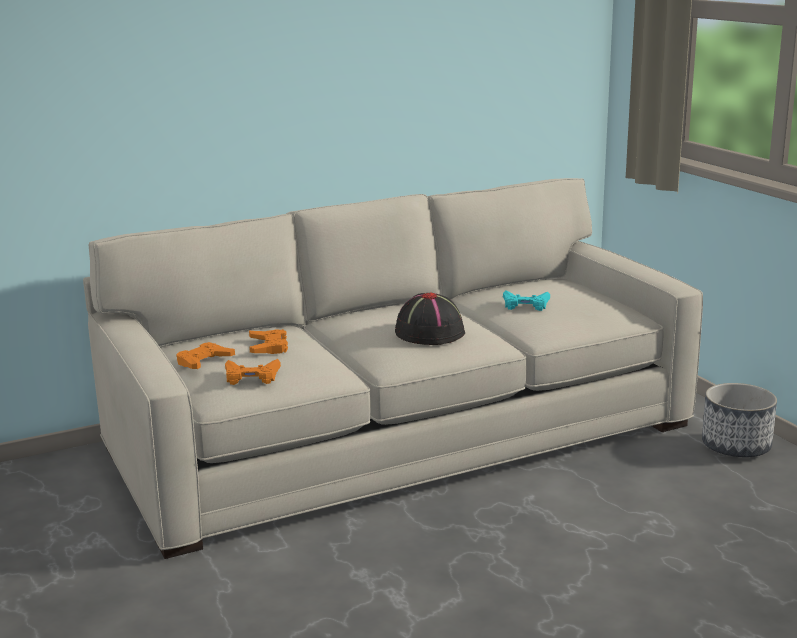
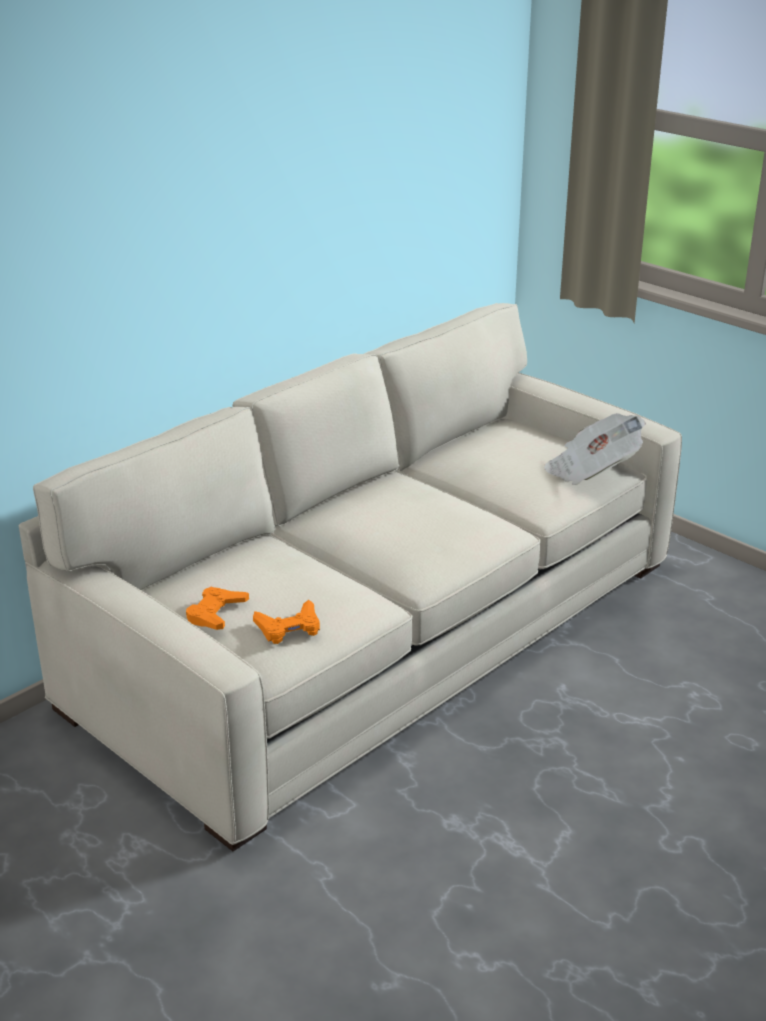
camera: 20 degrees left, 10 degrees up
orange game controller [249,329,288,354] -> none
black hat [395,292,465,345] -> none
turquoise game controller [503,290,550,311] -> none
planter [702,383,777,457] -> none
none -> newspaper [544,413,646,485]

